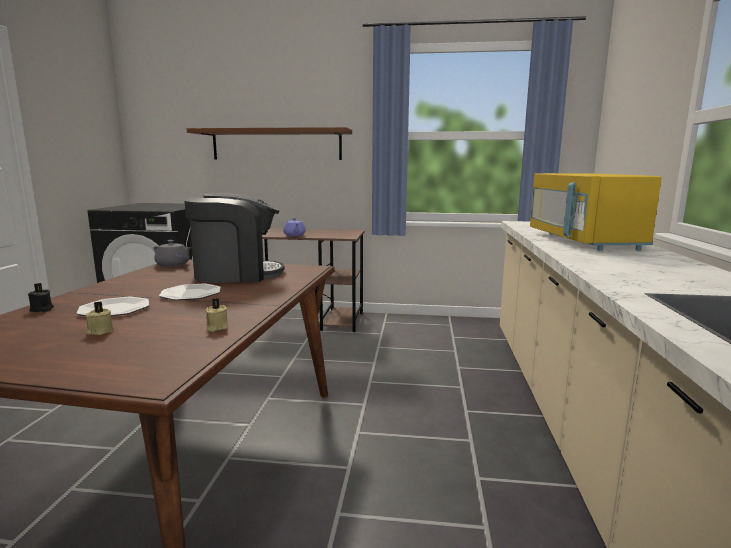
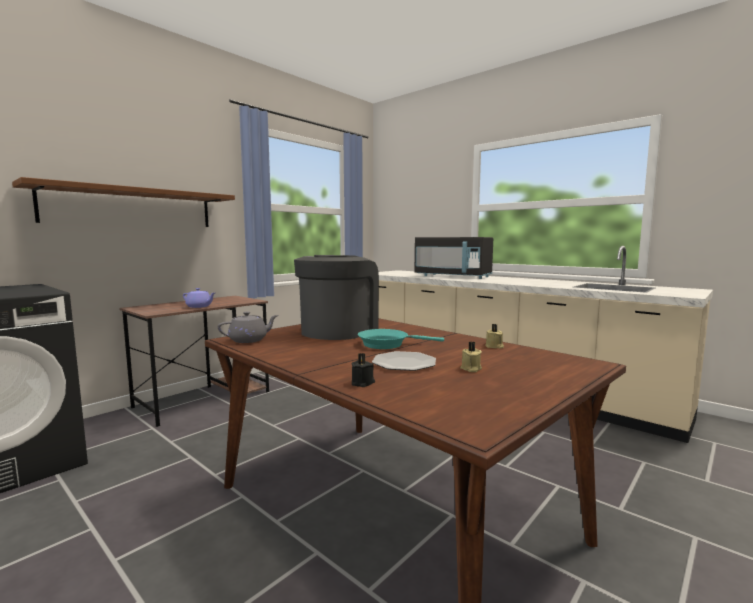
camera: 55 degrees left, 5 degrees down
plate [159,284,221,300] -> turquoise frying pan [358,329,444,349]
yellow microwave [530,173,662,251] -> black microwave [414,237,493,279]

